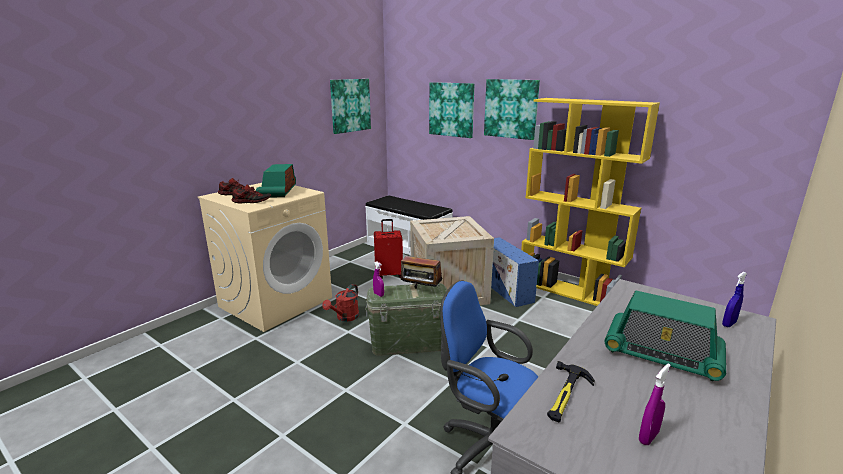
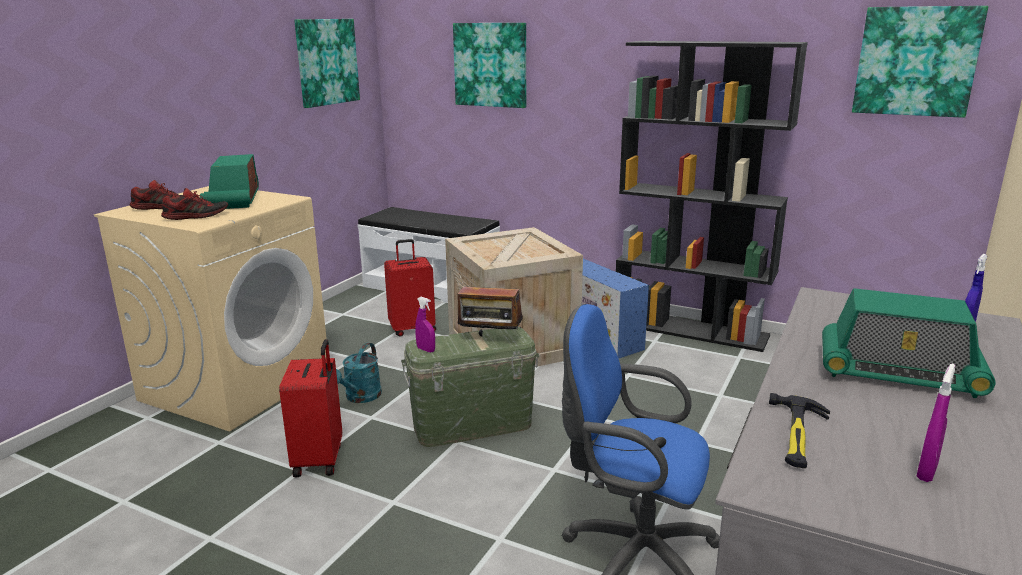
camera: 10 degrees left, 0 degrees up
red watering can [322,284,359,322] -> turquoise watering can [336,343,382,403]
picture [484,79,540,140] -> picture moved to [852,6,988,118]
yellow bookcase [521,98,660,306] -> black bookcase [616,41,808,352]
none -> red suitcase [279,339,342,478]

